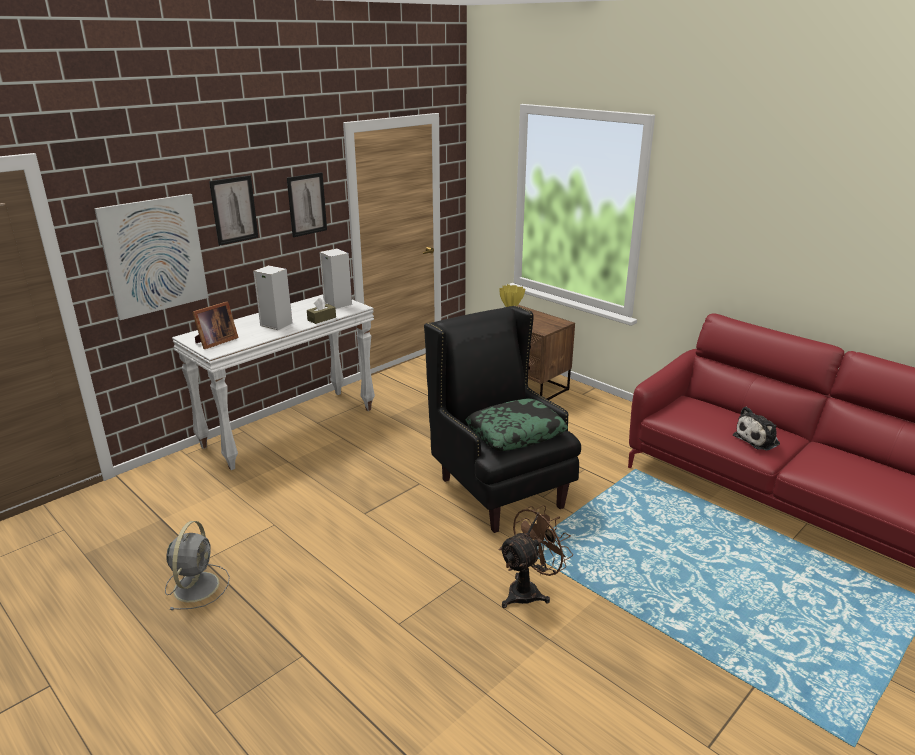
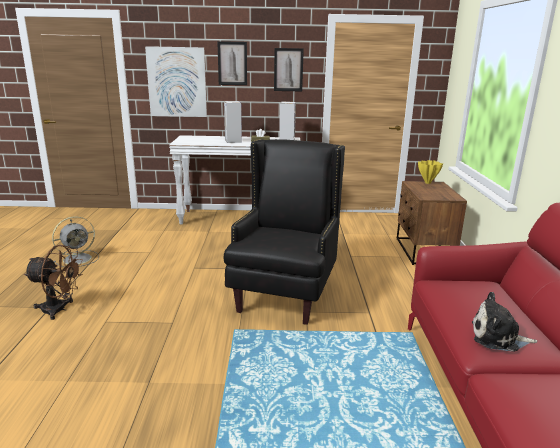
camera: 45 degrees right, 5 degrees down
picture frame [192,301,239,349] -> none
pillow [466,398,568,451] -> none
brown fan [499,505,573,608] -> brown fan moved to [24,245,83,320]

